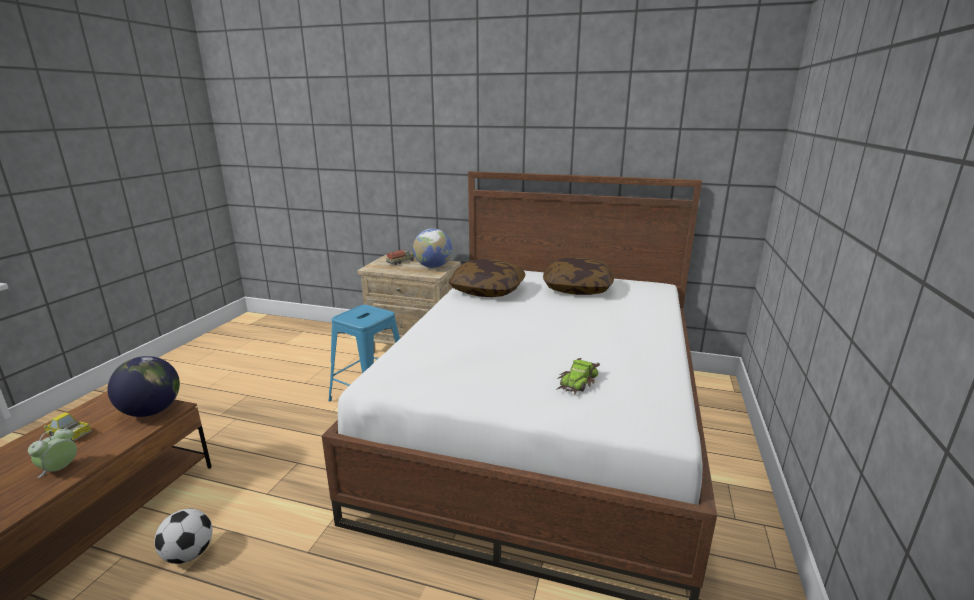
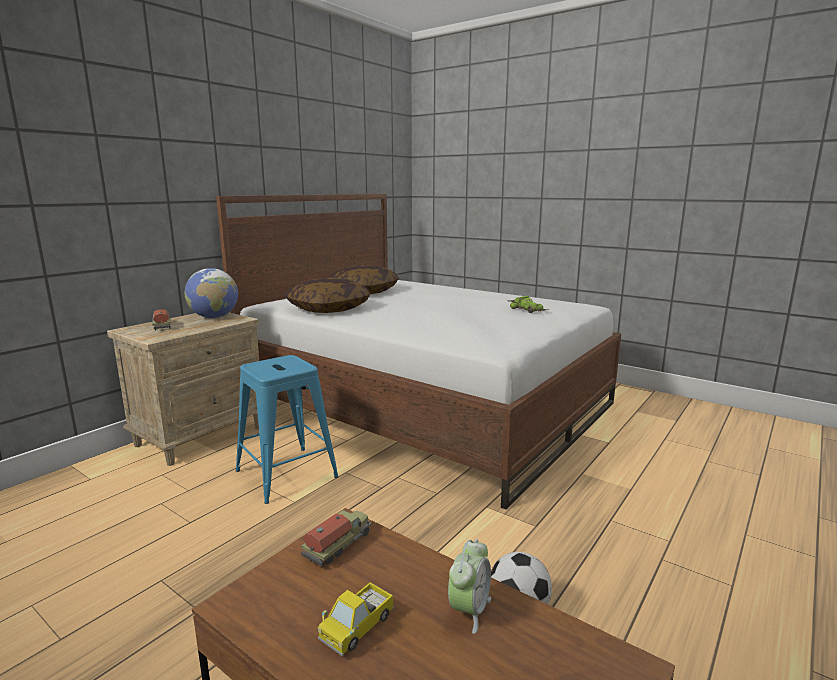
camera: 70 degrees left, 5 degrees down
alarm clock [28,428,77,478] -> alarm clock turned 105 degrees counterclockwise [448,539,491,634]
globe [107,356,180,417] -> toy truck [301,510,371,566]

